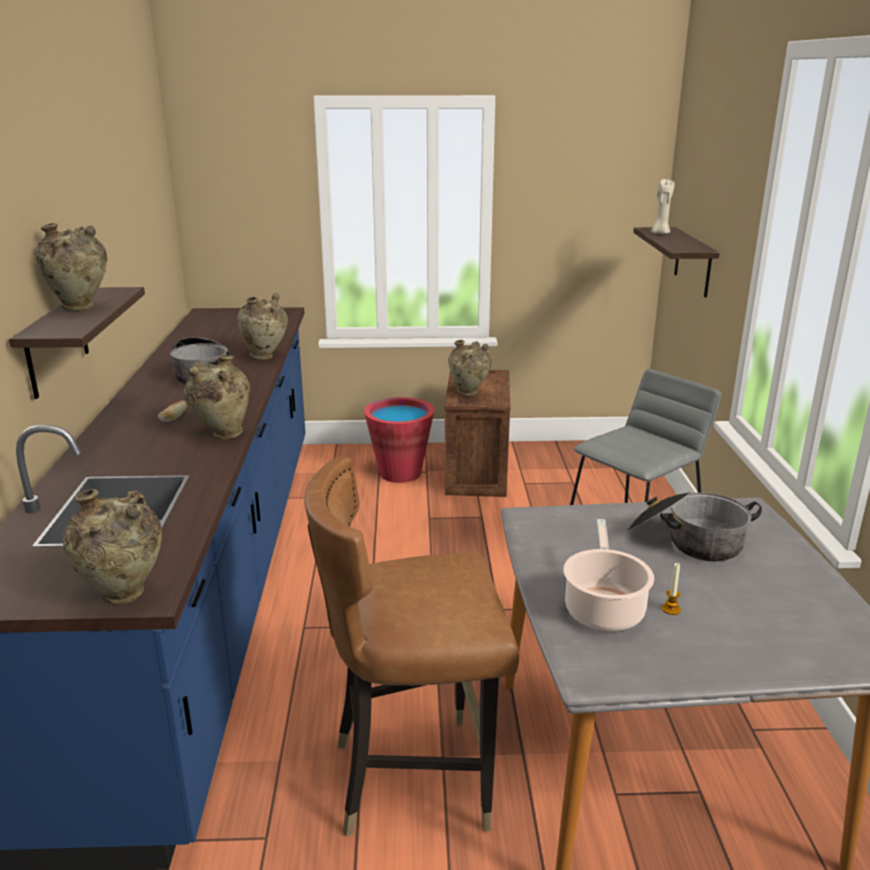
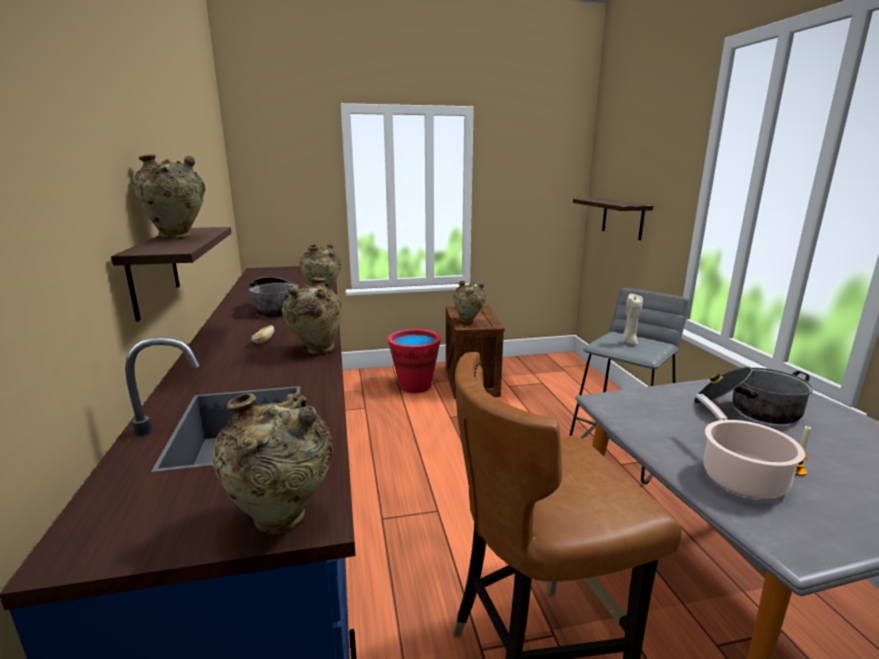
camera: 10 degrees left, 5 degrees down
beige candle [651,179,674,234] -> beige candle moved to [621,294,643,345]

